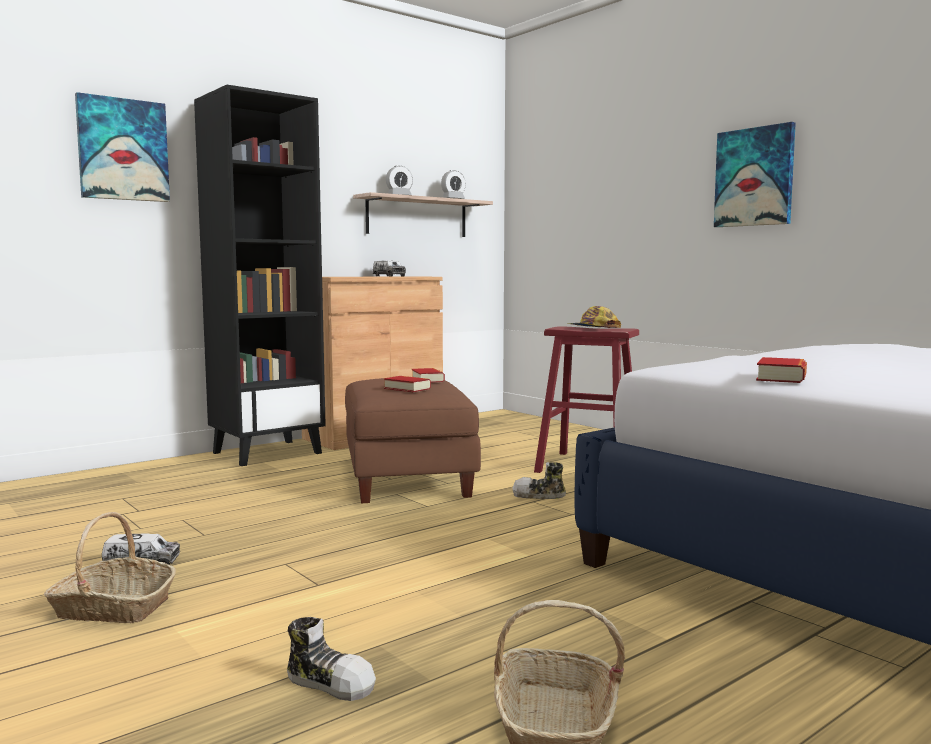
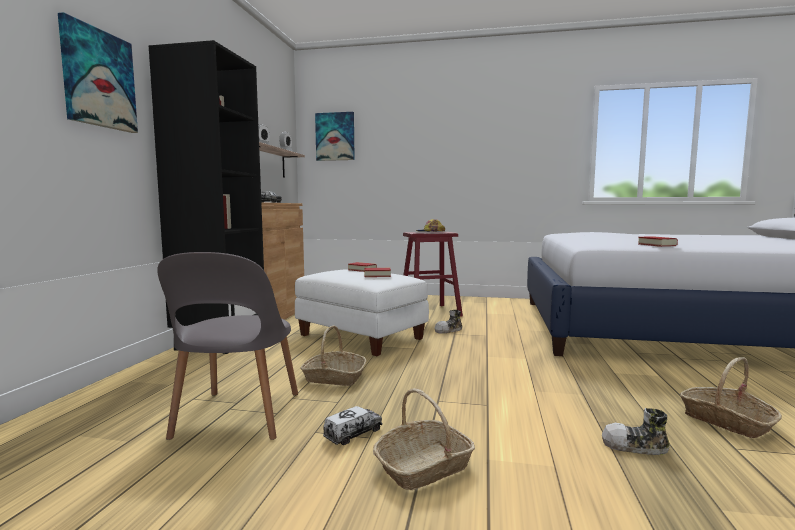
camera: 40 degrees left, 0 degrees up
shoe [287,617,376,701] -> shoe turned 150 degrees counterclockwise [602,408,670,455]
brown ottoman [345,378,481,503] -> white ottoman [295,270,429,356]
picture [714,122,796,227] -> picture moved to [315,112,355,161]
none -> grey chair [157,252,298,440]
none -> basket [300,326,366,386]

